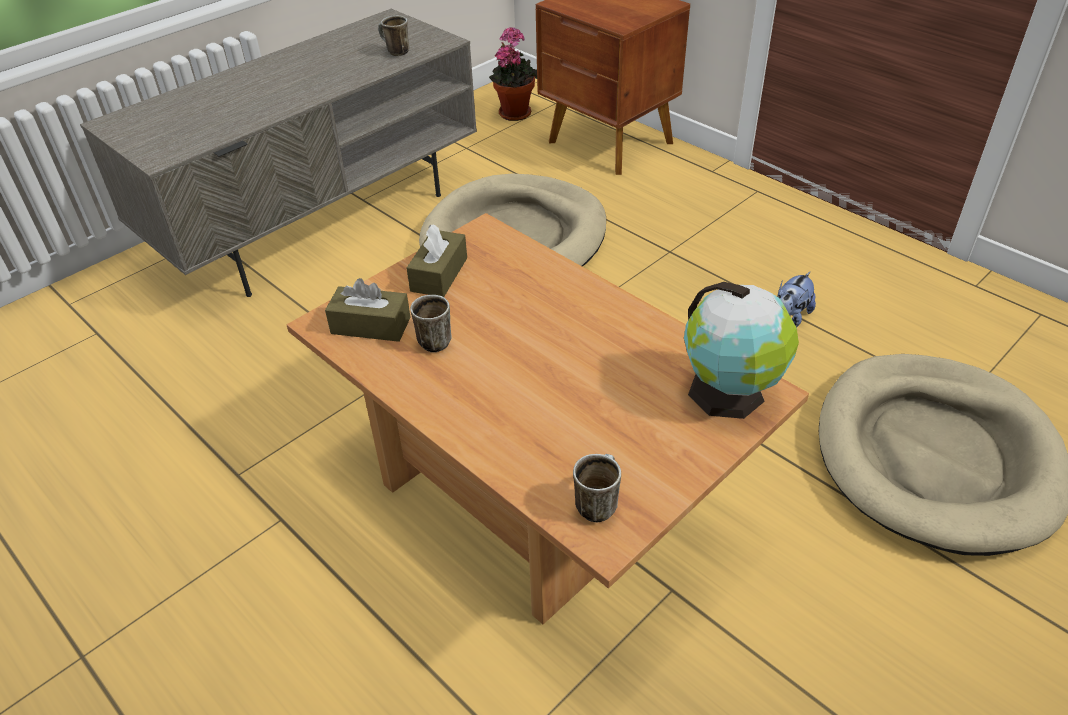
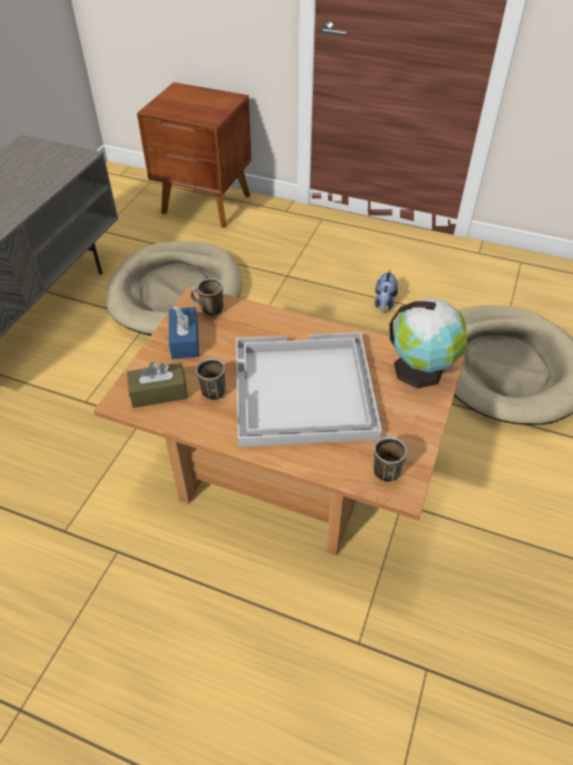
camera: 25 degrees left, 5 degrees up
mug [378,16,409,56] -> mug moved to [190,278,223,316]
brown tissue box [407,224,467,297] -> blue tissue box [169,306,199,359]
potted plant [489,27,537,121] -> none
none -> white tray [236,332,382,447]

